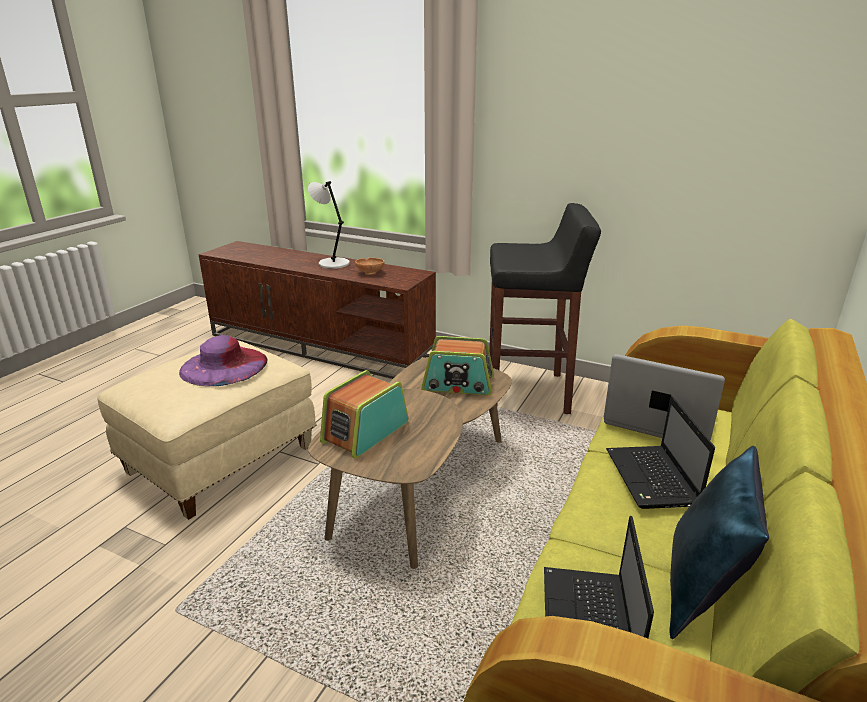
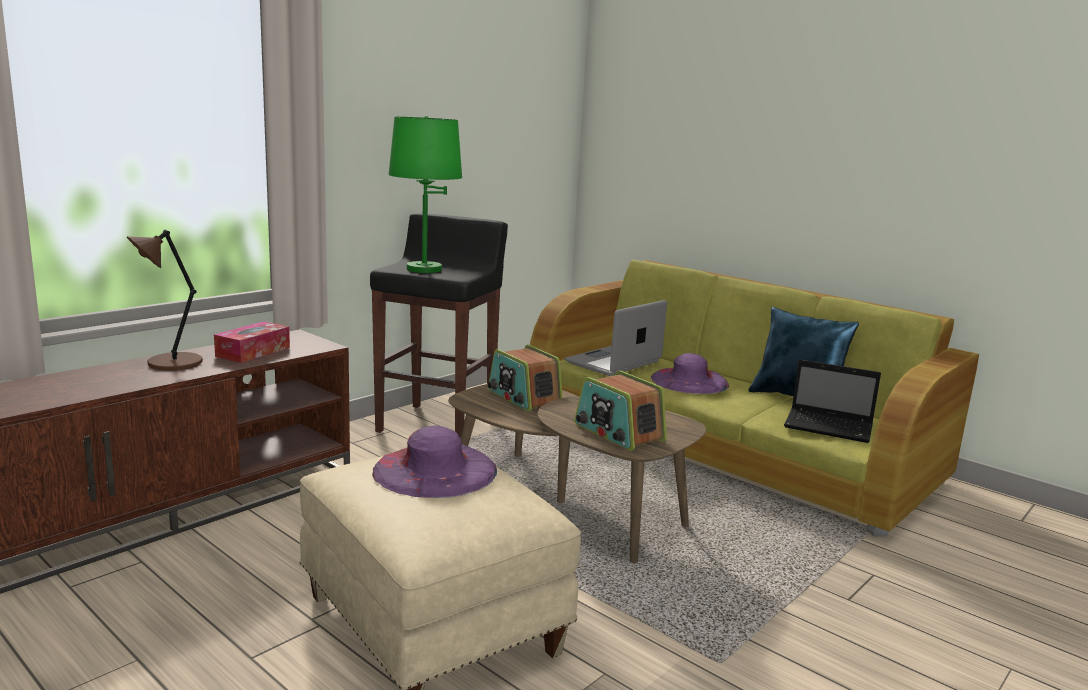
camera: 75 degrees left, 10 degrees down
grey table lamp [308,181,350,269] -> brown table lamp [127,230,203,370]
brown bowl [355,258,384,275] -> tissue box [214,321,290,363]
radio [421,336,494,395] -> radio turned 120 degrees clockwise [488,345,563,412]
laptop [606,396,715,509] -> purple hat [651,353,729,394]
none -> green table lamp [388,116,462,273]

